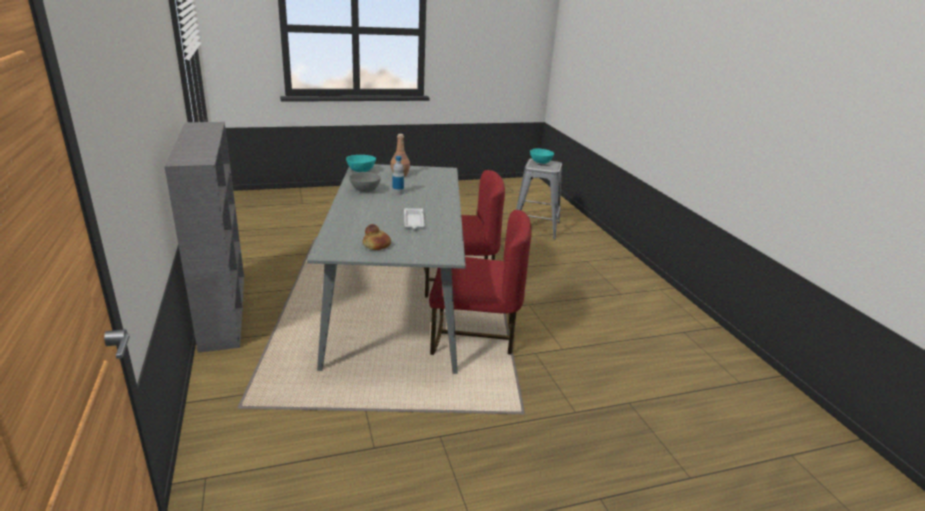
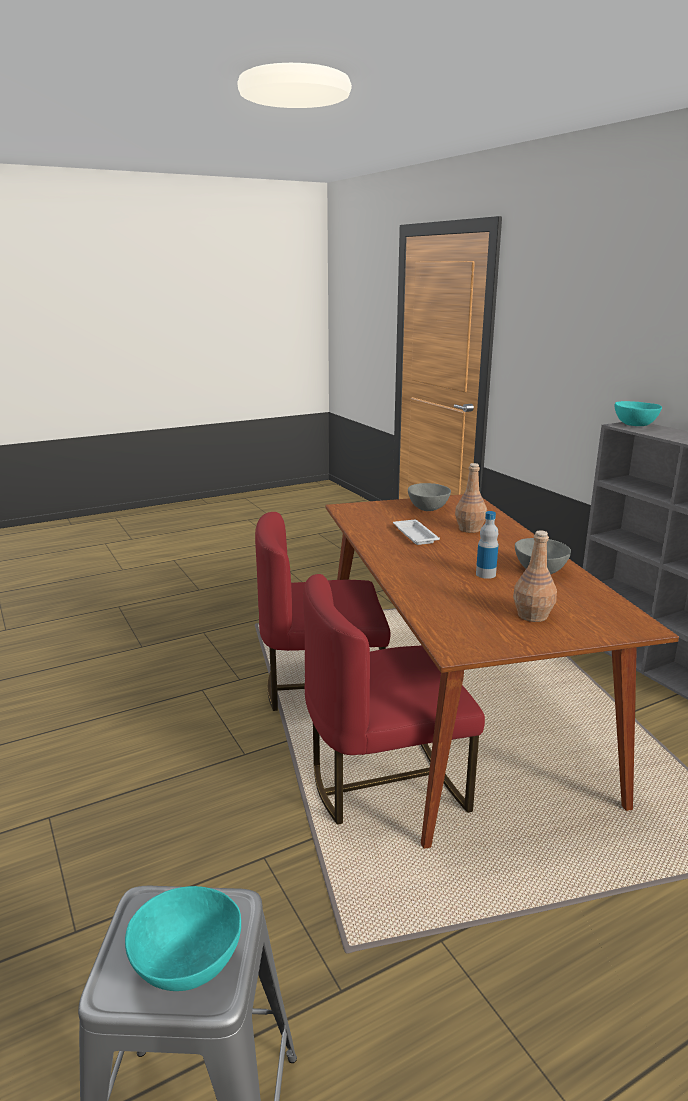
camera: 170 degrees right, 5 degrees down
grey dining table [307,164,466,374] -> brown dining table [325,494,679,849]
turquoise bowl [346,155,376,172] -> turquoise bowl moved to [615,401,662,426]
bread [363,224,391,250] -> grey bowl [408,483,451,511]
none -> brown bottle [455,463,487,533]

